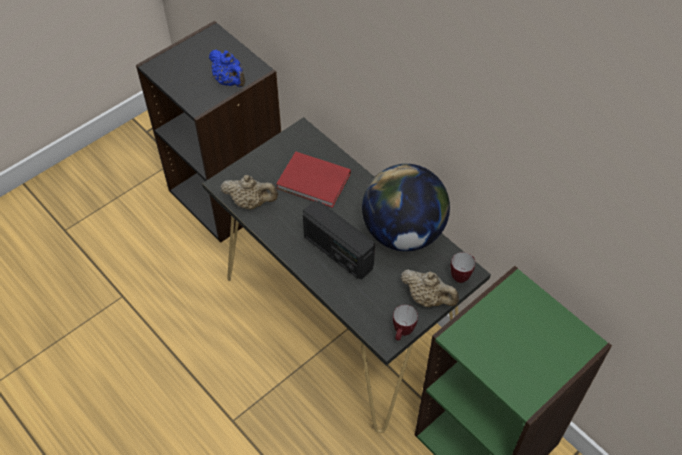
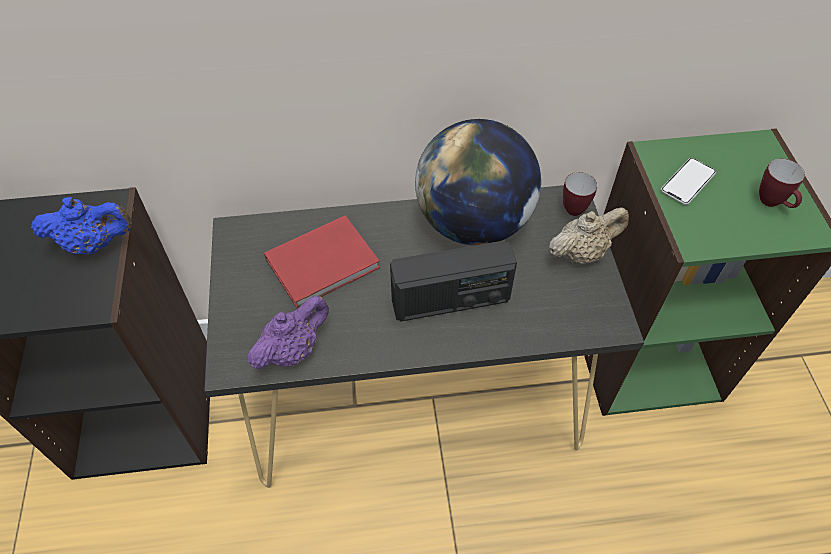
camera: 55 degrees left, 0 degrees up
beige teapot [221,175,278,210] -> purple teapot [247,296,329,369]
mug [393,305,418,341] -> mug moved to [759,159,805,208]
none -> phone [661,158,716,205]

